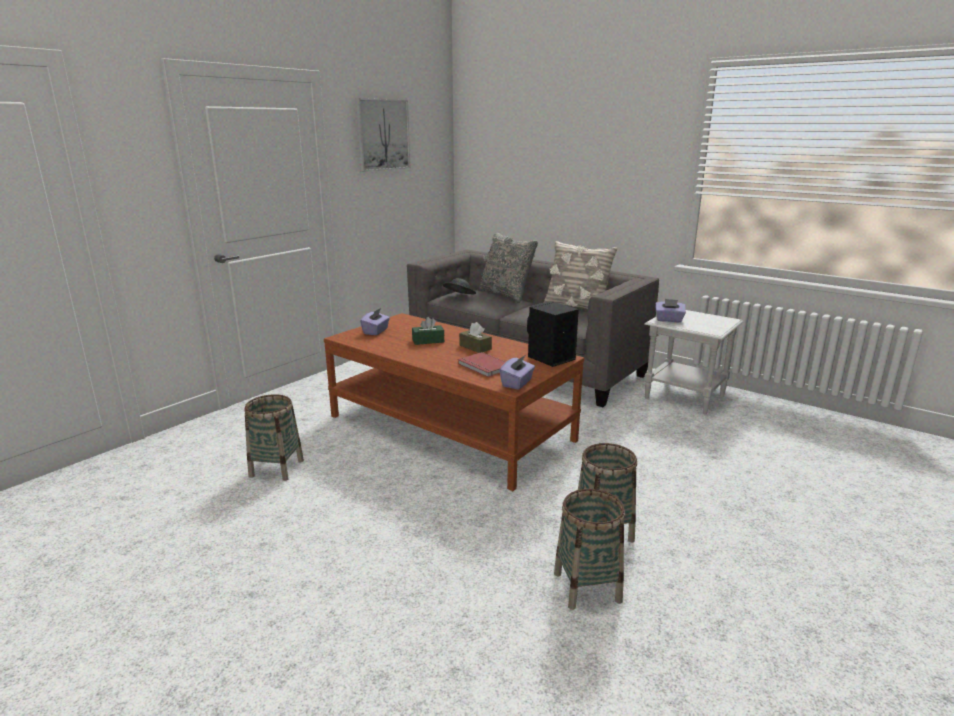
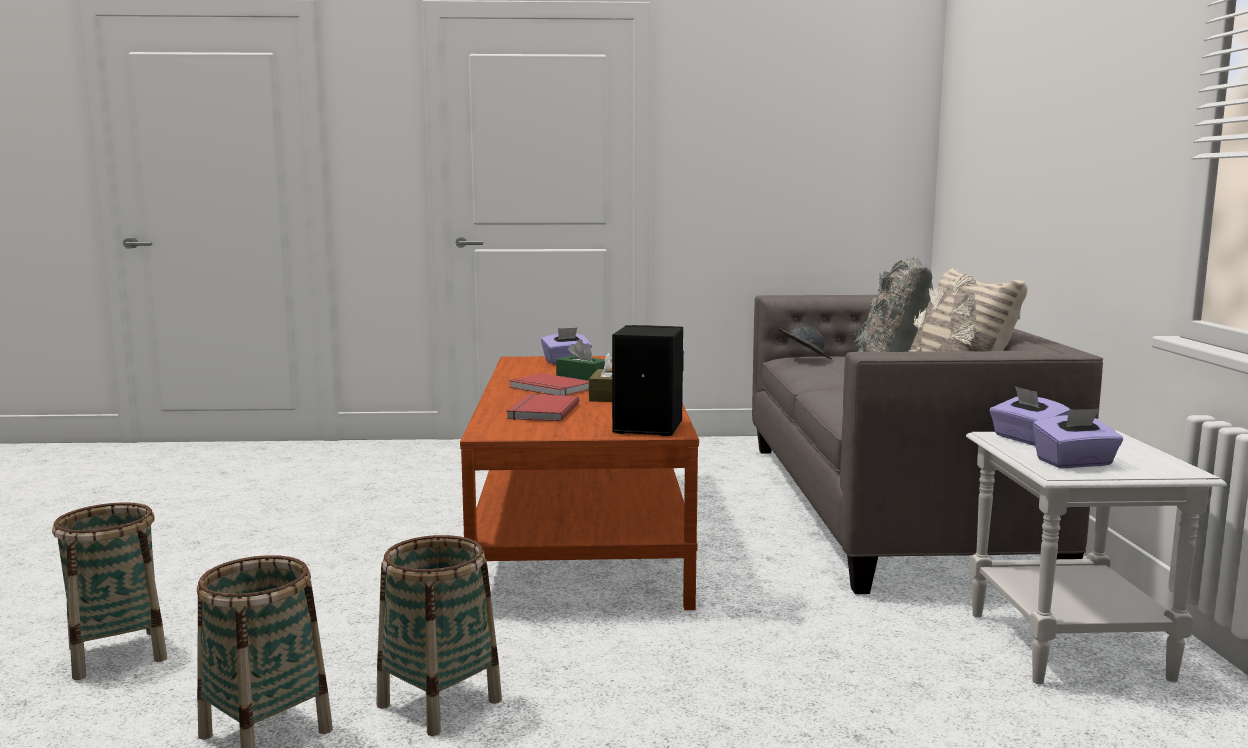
camera: 50 degrees right, 10 degrees down
basket [244,394,304,481] -> basket moved to [52,502,167,680]
picture [356,98,410,172] -> none
purple tissue box [500,355,535,390] -> purple tissue box moved to [1032,408,1123,468]
none -> red book [509,373,589,396]

